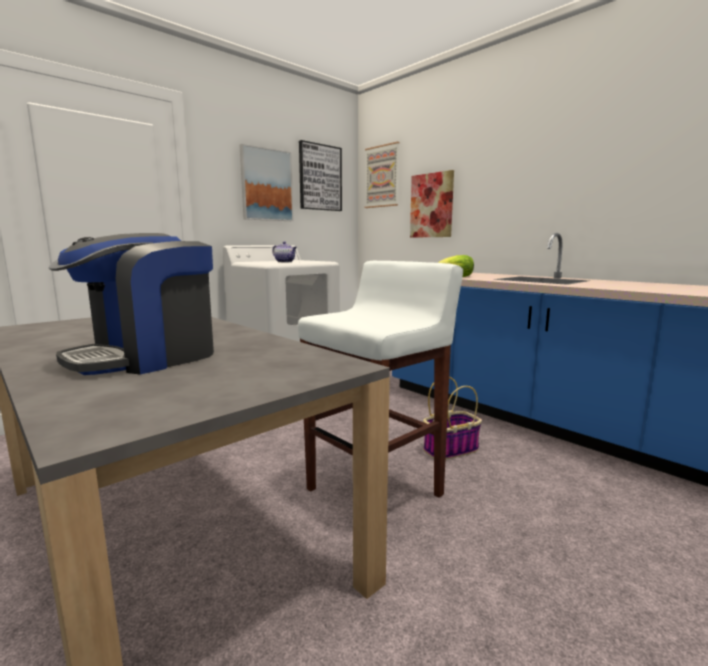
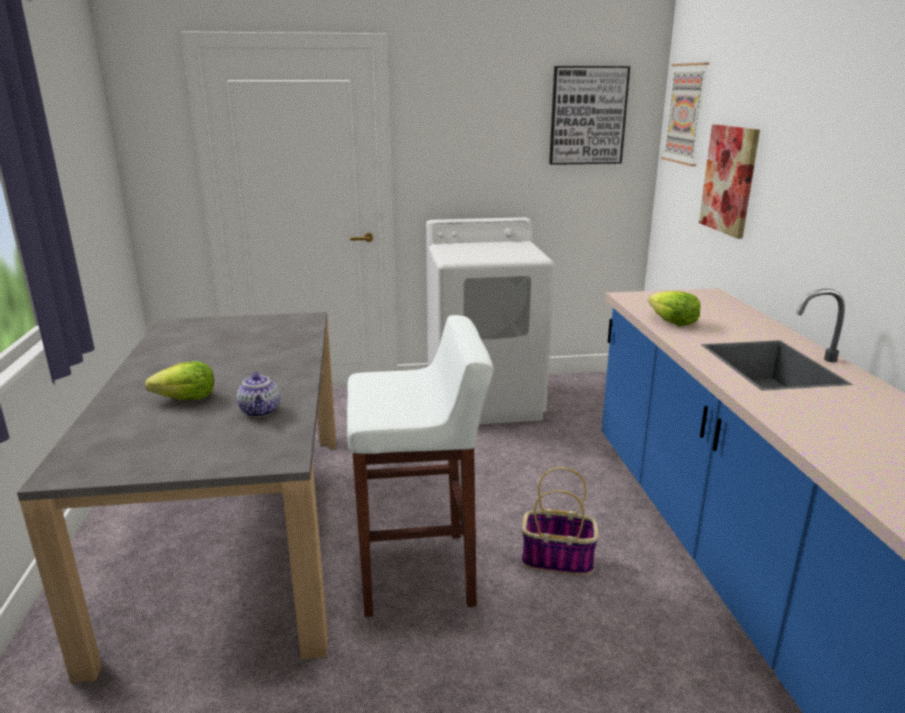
camera: 35 degrees right, 10 degrees up
coffee machine [49,233,214,375] -> lettuce [145,361,214,400]
picture [240,144,294,221] -> none
teapot [272,241,297,262] -> teapot moved to [236,371,280,417]

